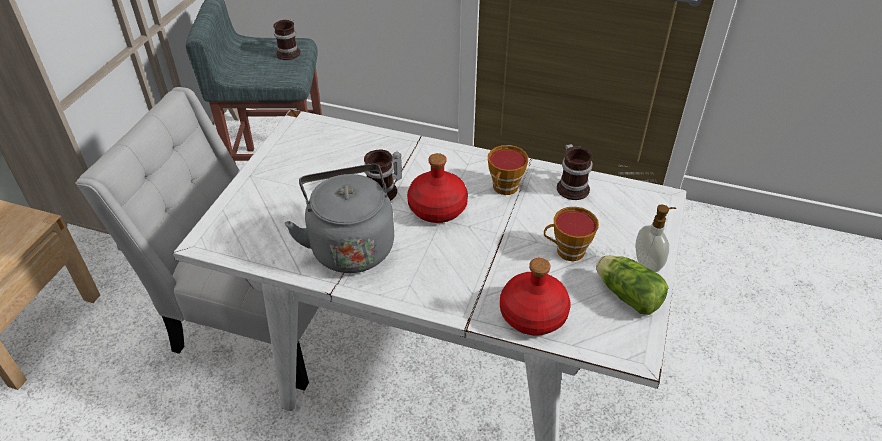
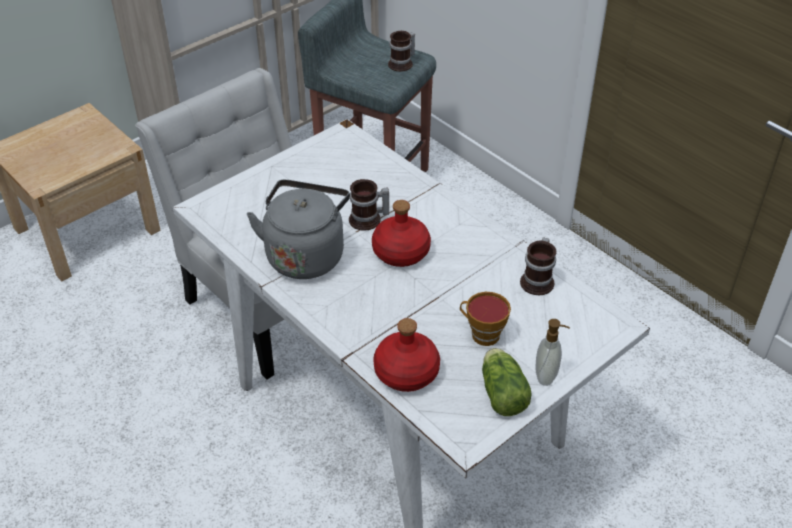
camera: 30 degrees right, 0 degrees up
cup [488,145,528,195] -> none

